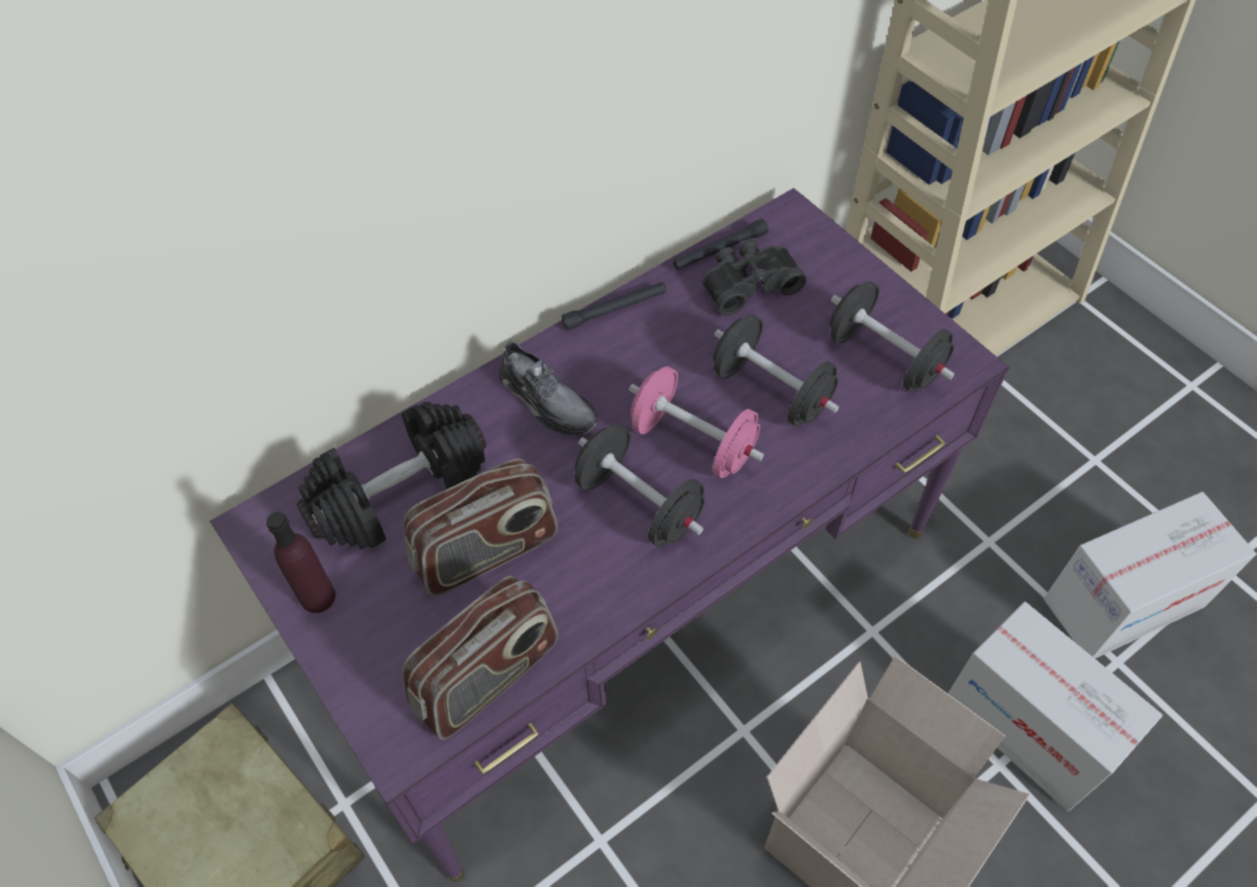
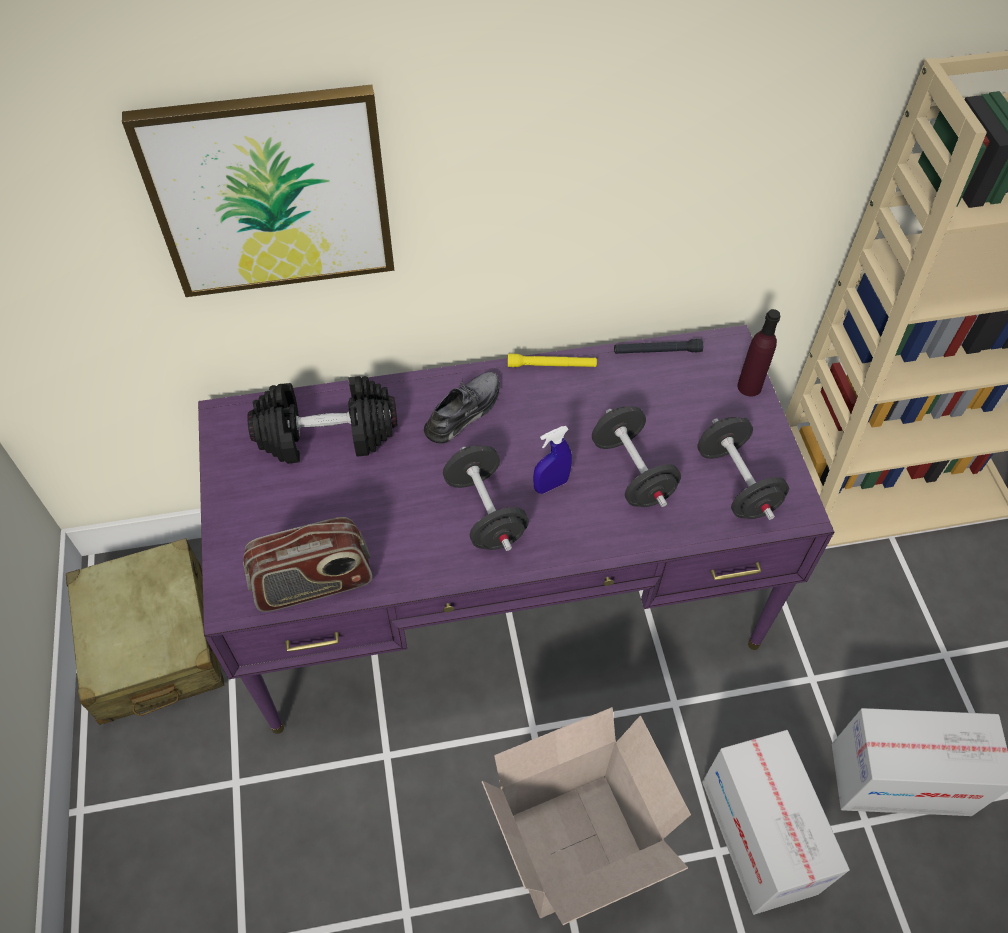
camera: 25 degrees right, 0 degrees up
purple bottle [266,512,336,613] -> purple bottle moved to [737,309,780,397]
radio [403,458,558,596] -> none
grey shoe [499,339,598,435] -> grey shoe turned 120 degrees counterclockwise [424,372,500,444]
black flashlight [562,282,666,330] -> yellow flashlight [508,353,597,367]
pink dumbbell [629,366,764,478] -> blue spray bottle [533,426,572,494]
black binoculars [702,240,807,316] -> none
none -> picture [122,85,394,297]

